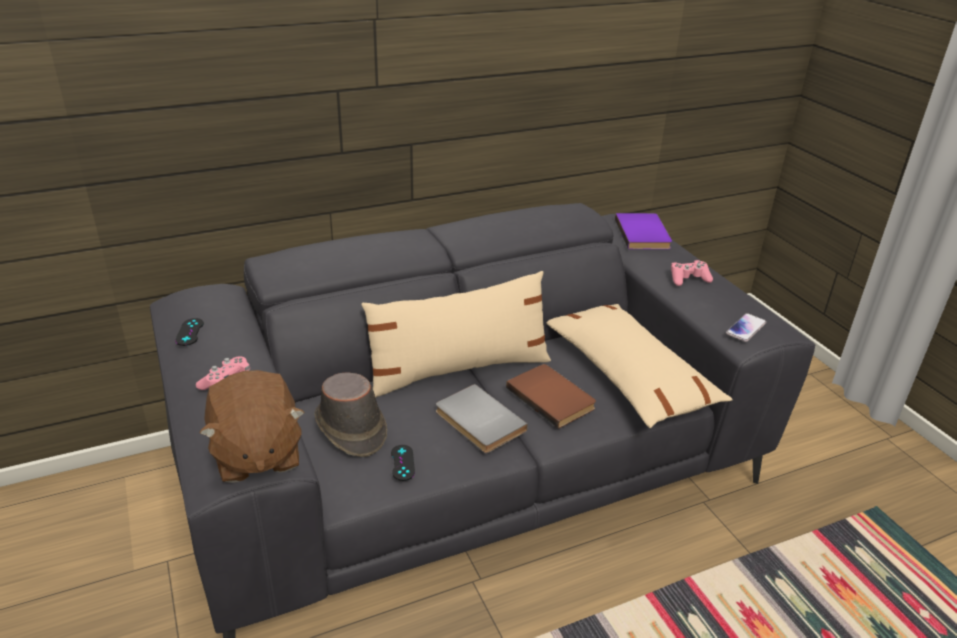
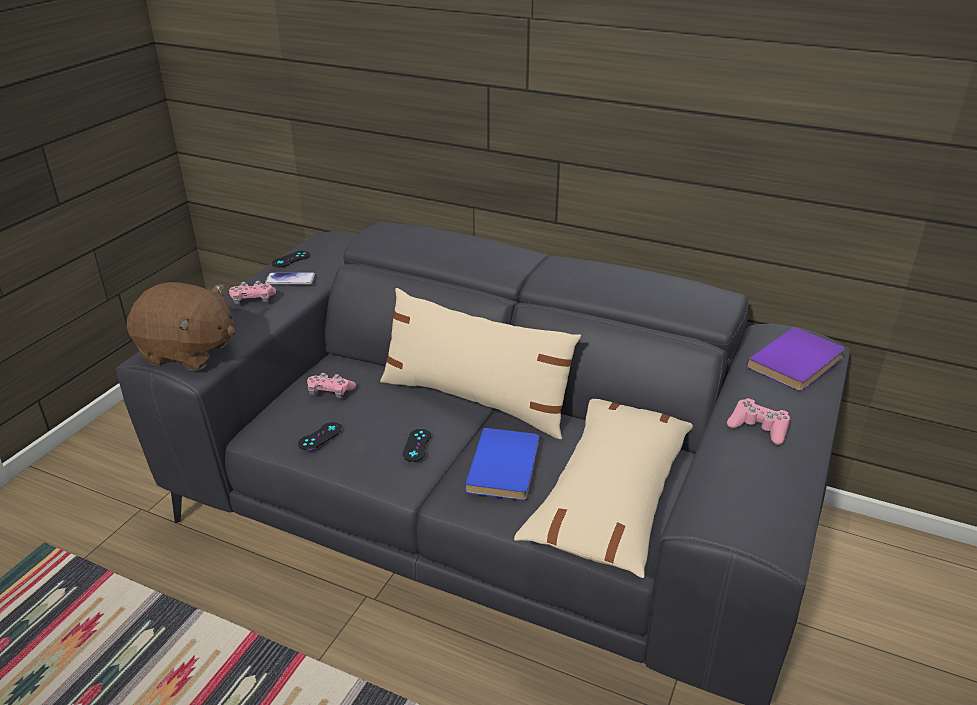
camera: 50 degrees right, 0 degrees up
brown plush toy [200,370,305,483] -> brown plush toy turned 105 degrees counterclockwise [127,282,235,371]
brown hat [314,372,387,457] -> pink game controller [307,373,356,398]
grey book [436,384,528,453] -> black game controller [402,429,431,462]
brown book [506,364,596,429] -> blue book [465,428,539,500]
phone [726,313,767,342] -> phone moved to [265,272,315,285]

